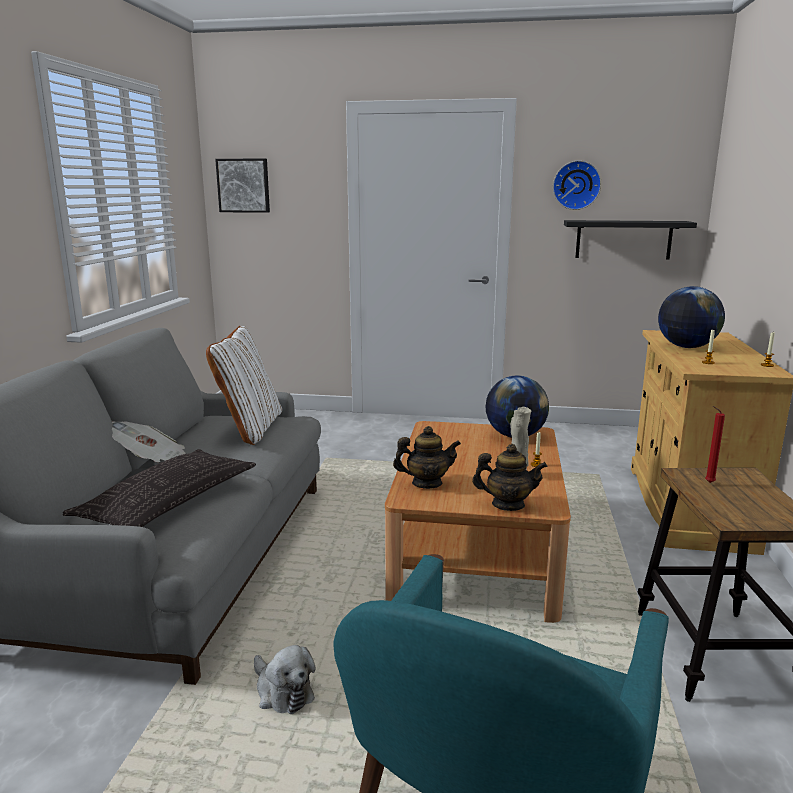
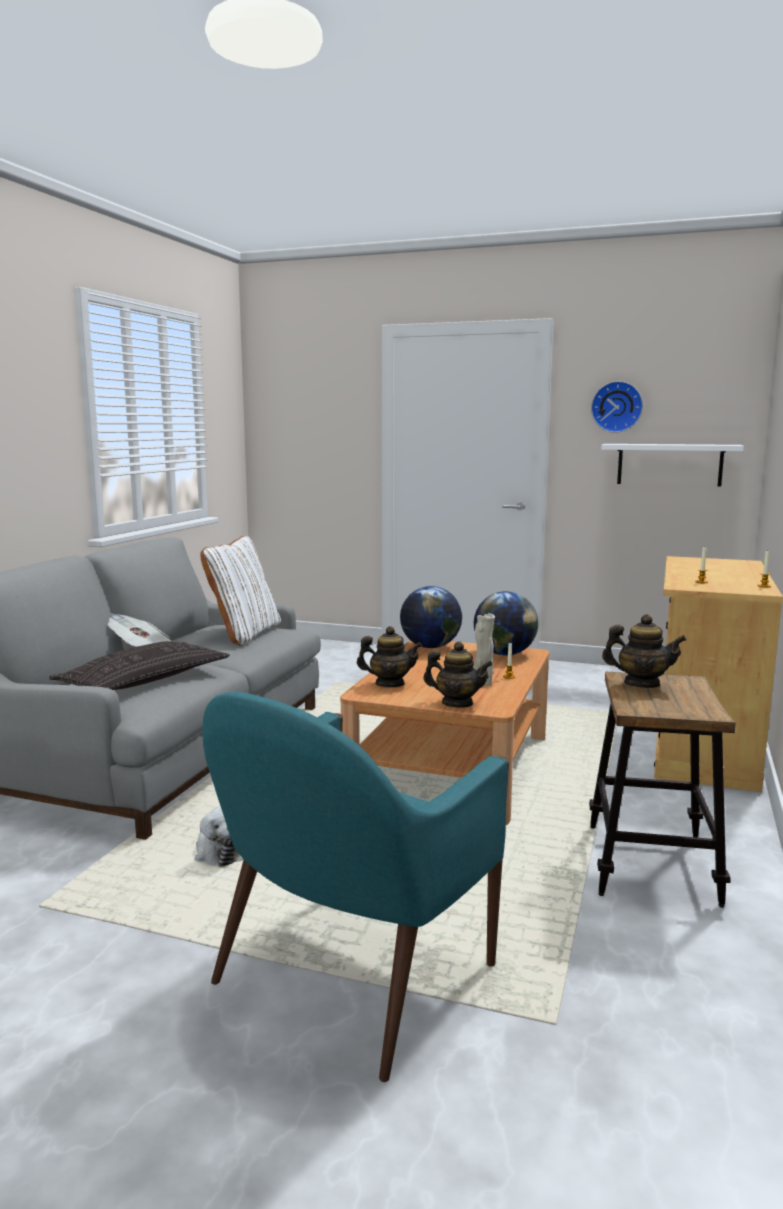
camera: 10 degrees right, 5 degrees down
picture [215,158,270,213] -> none
black shelf [564,220,697,260] -> white shelf [601,444,744,486]
globe [658,286,725,348] -> globe moved to [400,586,462,648]
red candle [705,406,725,483] -> teapot [602,614,687,688]

